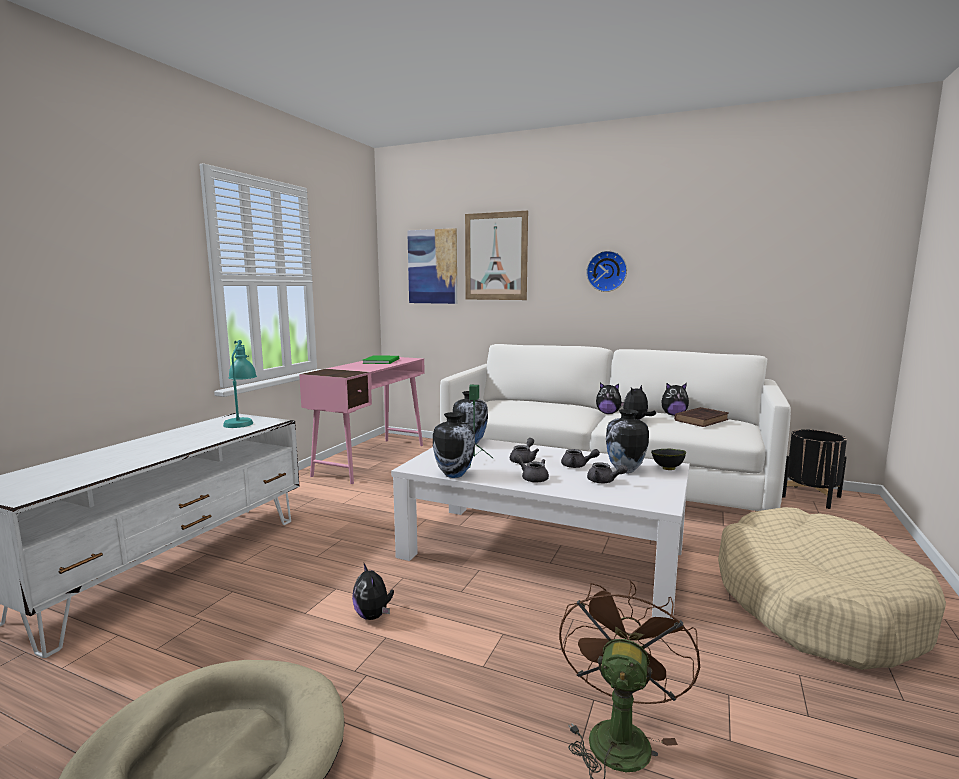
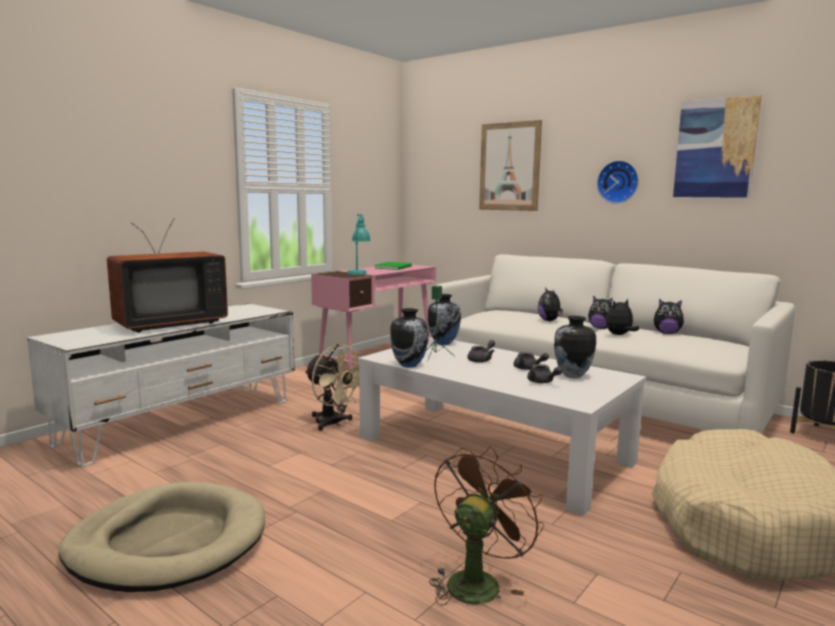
camera: 15 degrees right, 0 degrees up
turquoise table lamp [223,340,257,428] -> turquoise table lamp moved to [347,214,371,275]
plush toy [352,562,394,620] -> plush toy moved to [538,287,563,321]
picture [407,228,457,304] -> picture moved to [673,95,761,198]
grey teapot [514,454,549,483] -> none
black bowl [651,449,686,470] -> none
brown book [674,407,729,427] -> none
none -> television [107,218,228,333]
none -> beige fan [305,344,364,431]

